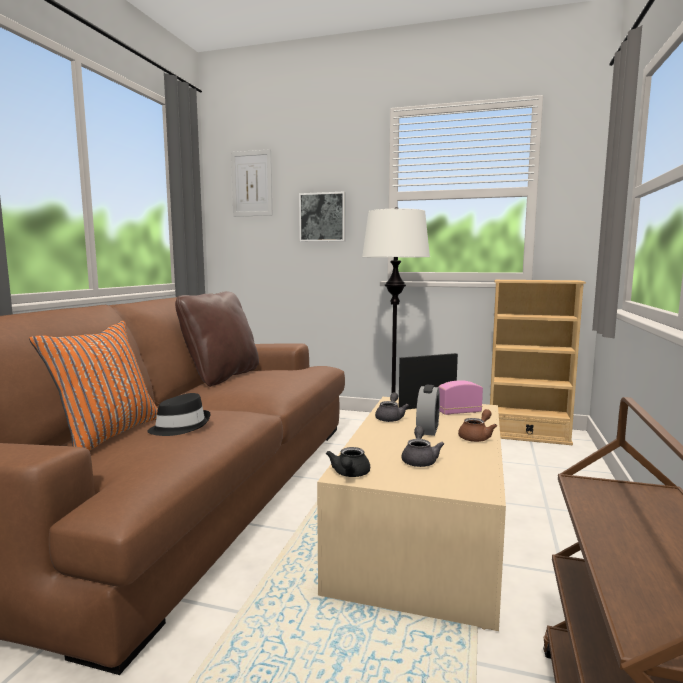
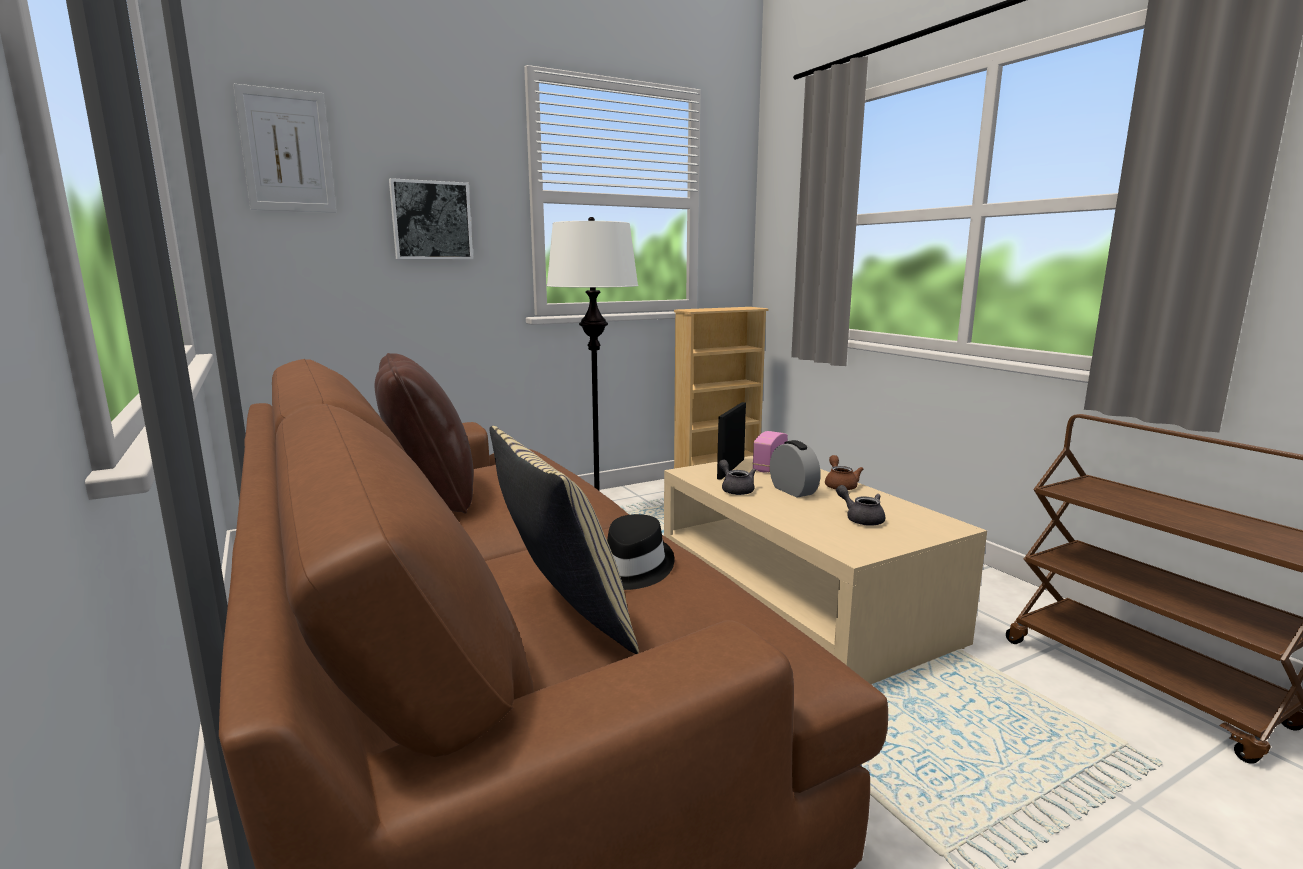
camera: 45 degrees left, 5 degrees up
orange pillow [29,321,158,451] -> beige pillow [490,426,639,654]
black teapot [326,447,370,477] -> none

